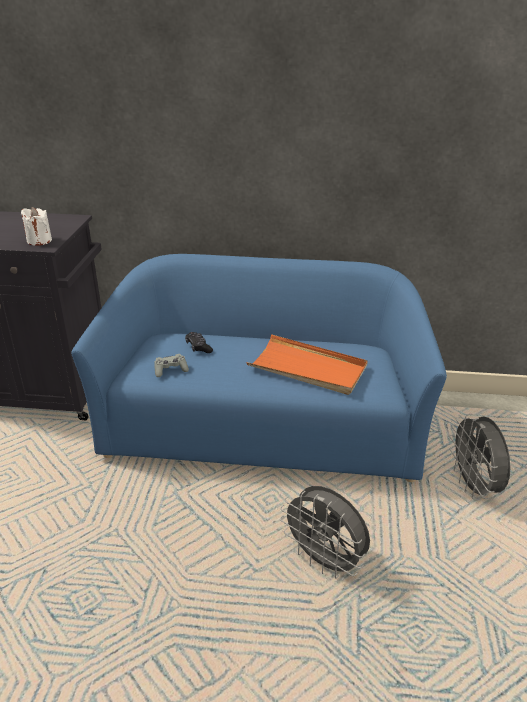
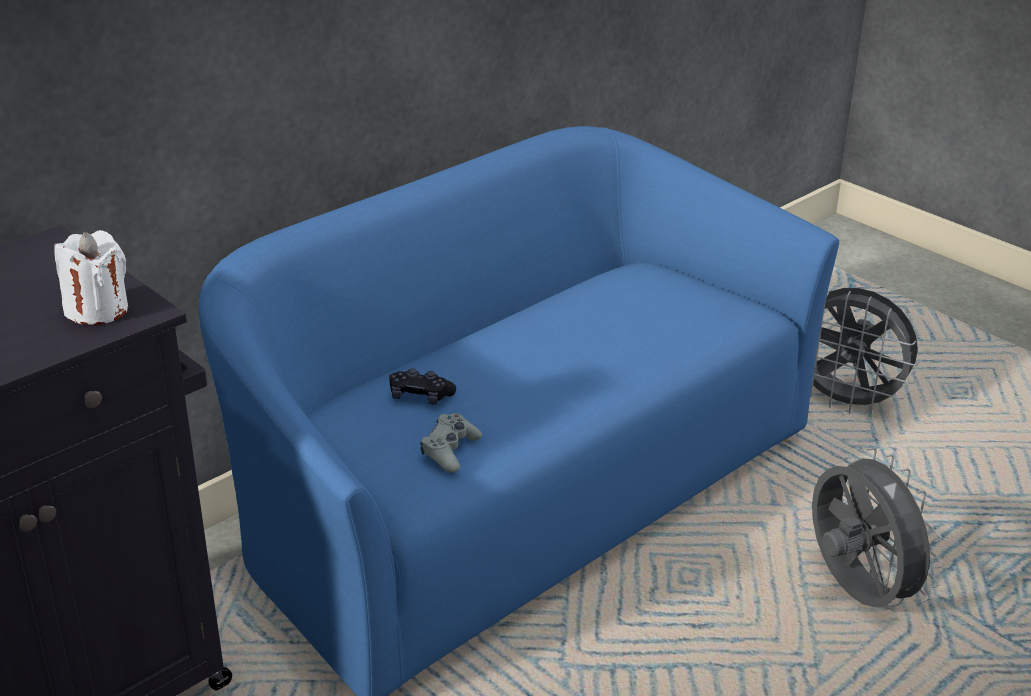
camera: 50 degrees left, 0 degrees up
orange tray [247,334,368,395] -> none
grey fan [280,486,370,579] -> grey fan turned 105 degrees counterclockwise [812,447,943,607]

